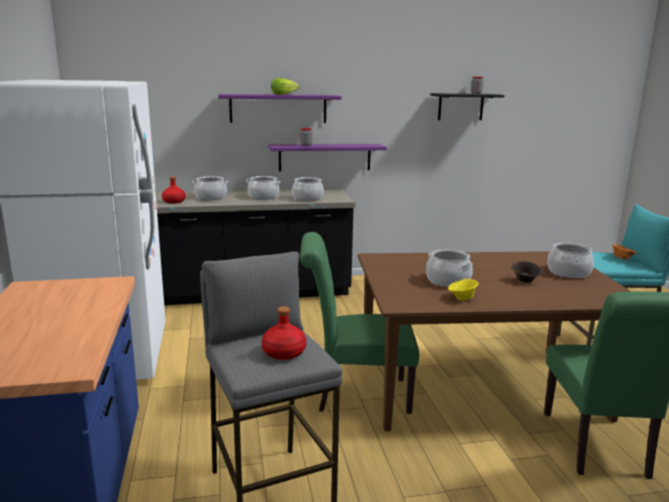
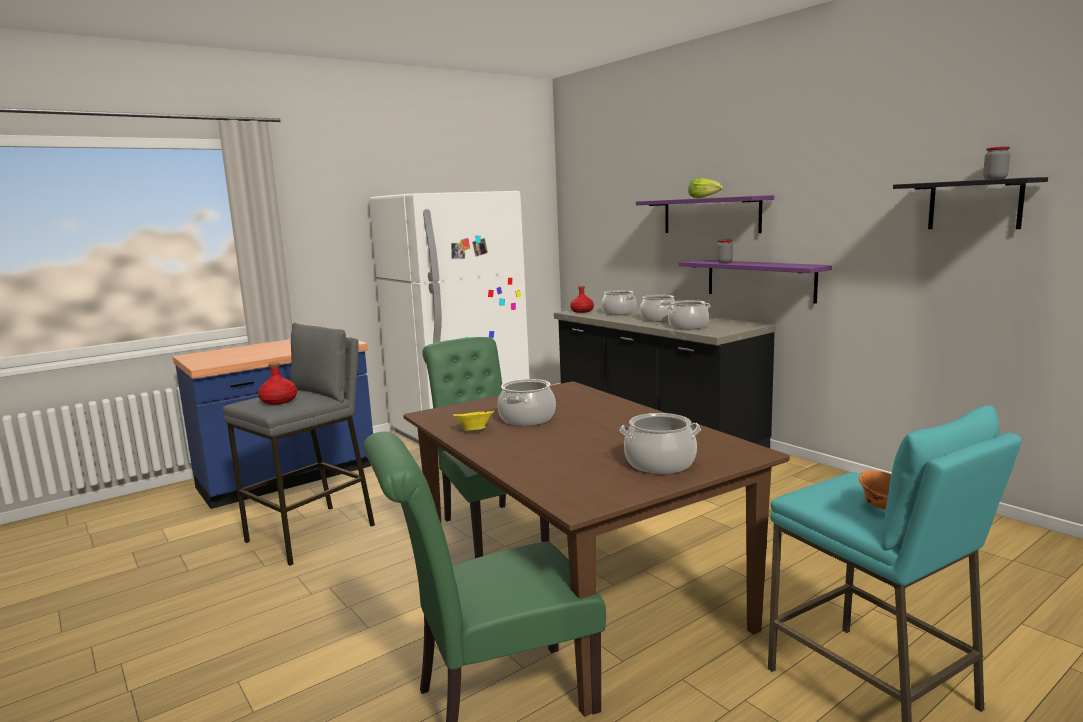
camera: 65 degrees right, 5 degrees down
brown bowl [511,261,543,283] -> none

